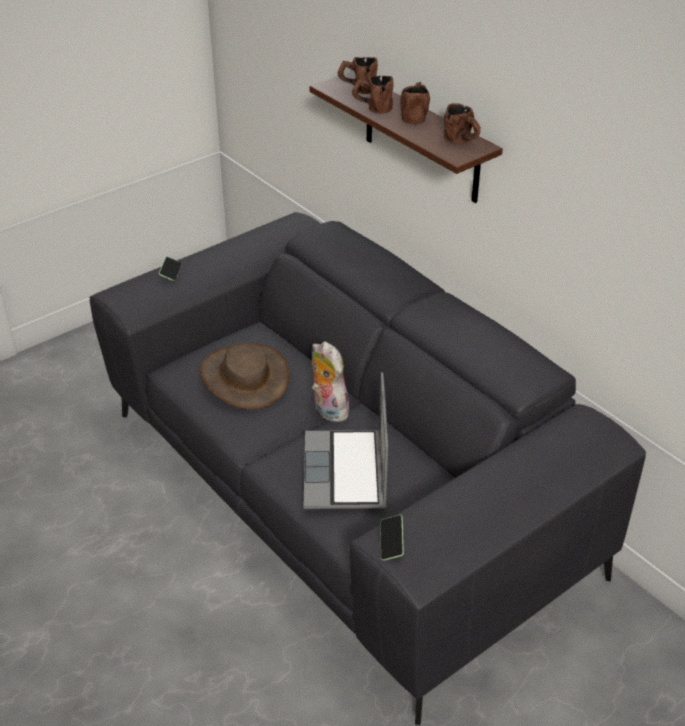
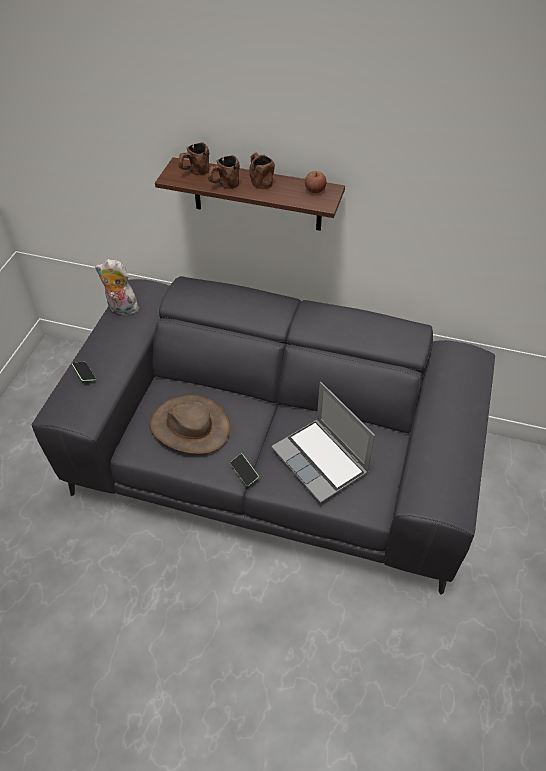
camera: 35 degrees left, 10 degrees up
plush toy [312,341,353,422] -> plush toy moved to [95,259,139,316]
phone [380,515,404,561] -> phone moved to [230,454,259,486]
brown mug [444,103,481,144] -> apple [305,171,326,193]

